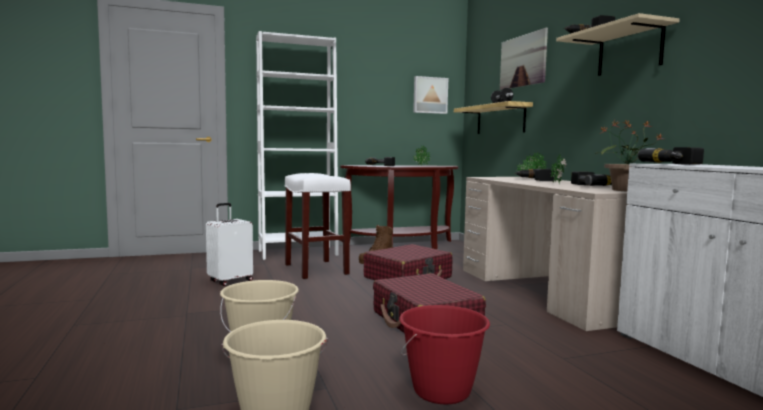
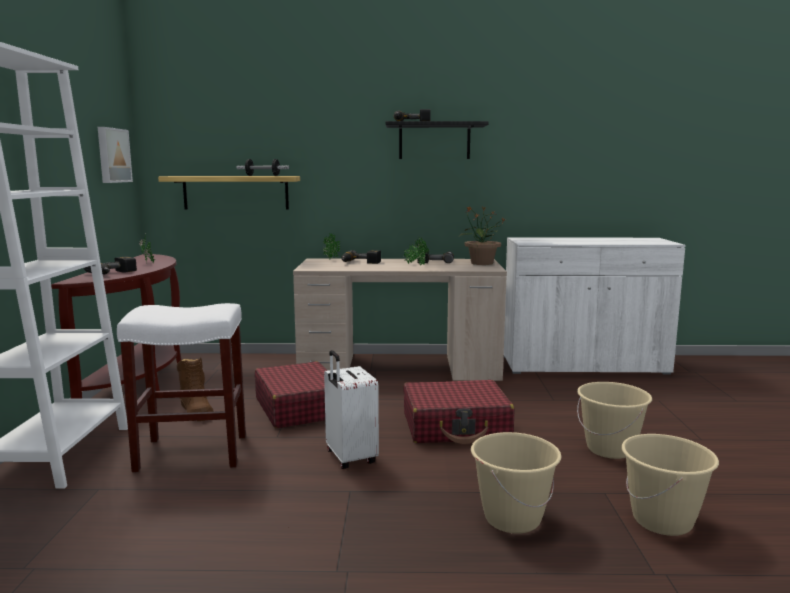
camera: 70 degrees left, 5 degrees up
white suitcase [206,203,253,286] -> white suitcase moved to [324,350,379,469]
red bucket [399,305,490,404] -> beige bucket [577,382,652,459]
picture [500,28,548,90] -> none
beige shelf [556,13,680,76] -> black shelf [385,121,489,159]
power drill [637,147,704,165] -> none

